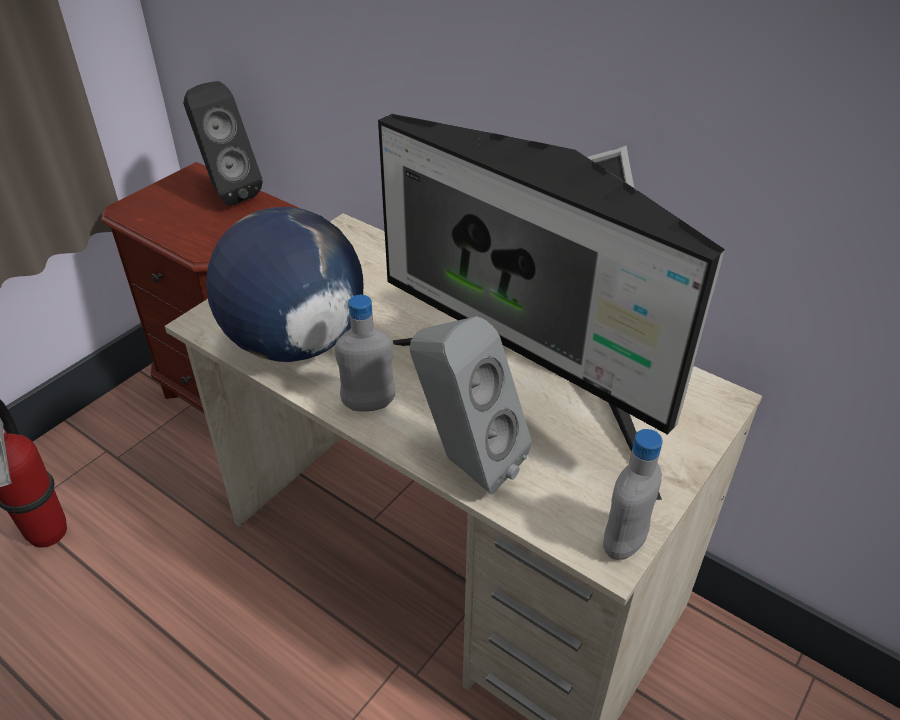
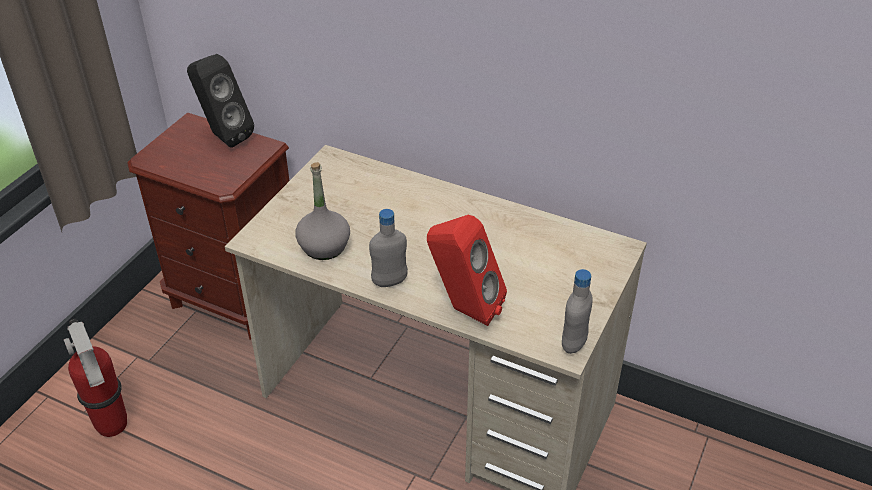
camera: 10 degrees left, 0 degrees up
globe [206,207,363,362] -> grey bottle [295,162,350,260]
monitor [378,114,725,500] -> none
grey speaker [410,316,532,494] -> red speaker [427,215,507,326]

